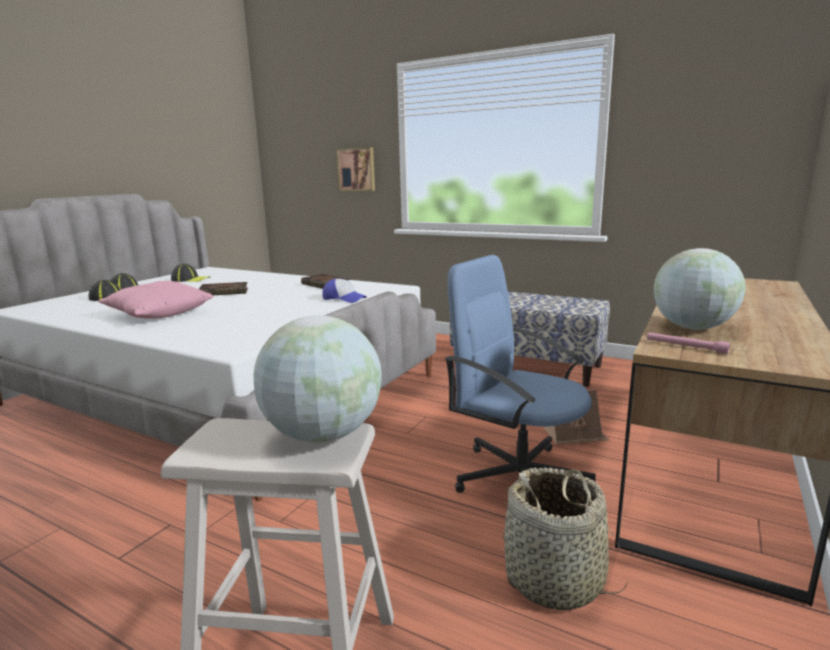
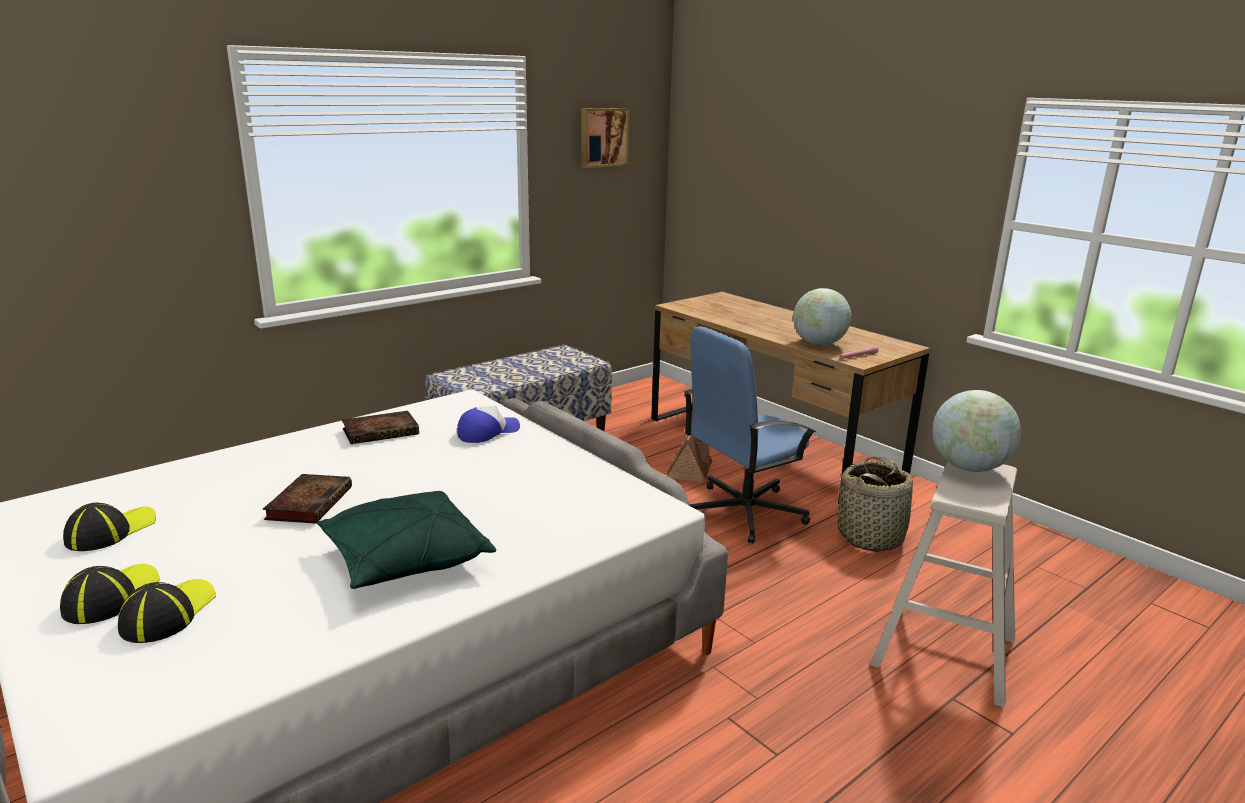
camera: 70 degrees left, 5 degrees up
pink pillow [98,281,214,319] -> green pillow [317,491,496,589]
picture [337,147,375,191] -> picture moved to [581,108,629,168]

